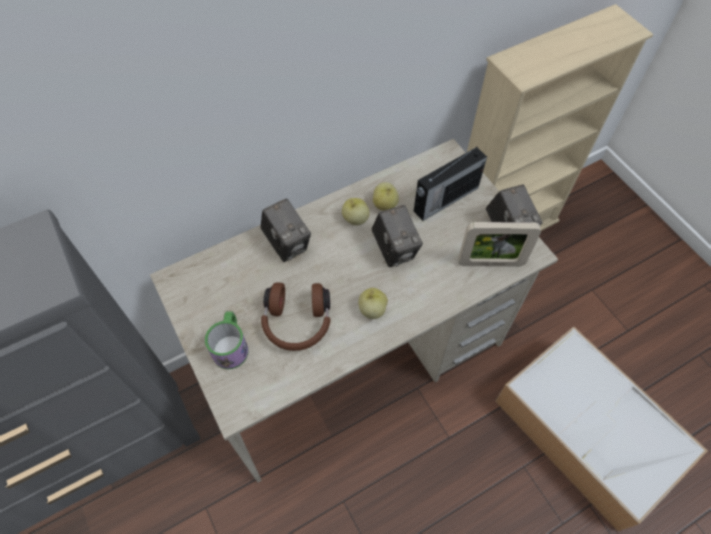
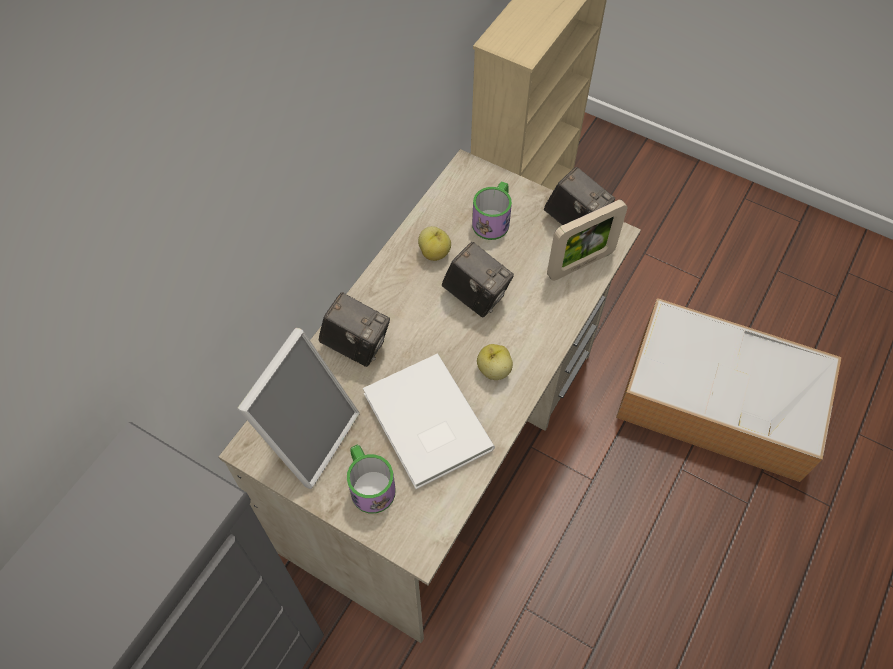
camera: 30 degrees left, 0 degrees up
brown headphones [261,282,331,351] -> white book [363,353,495,489]
apple [342,198,370,225] -> none
radio [414,147,487,221] -> mug [472,181,512,240]
none -> picture frame [238,328,360,489]

